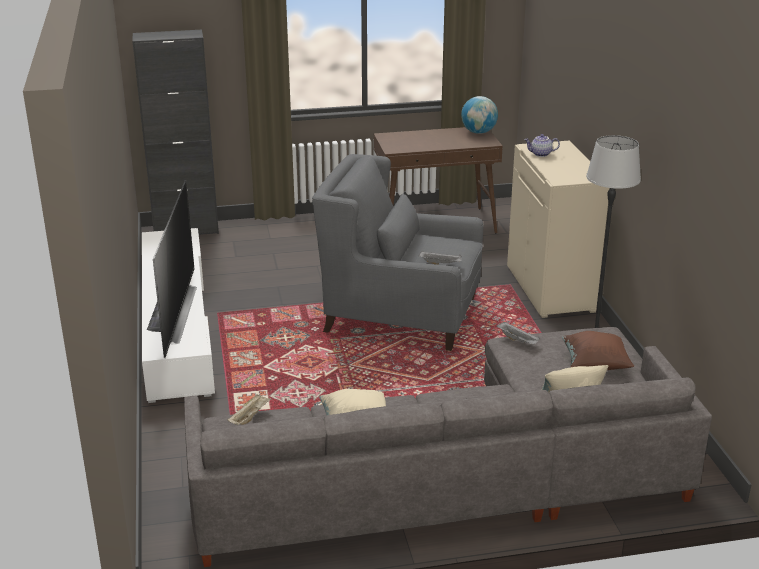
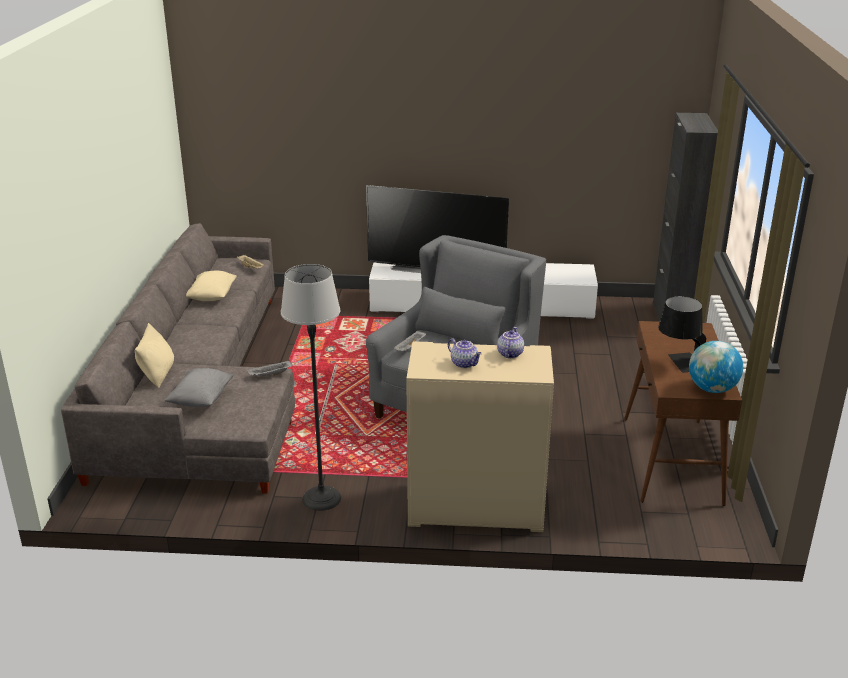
camera: 105 degrees right, 0 degrees up
brown pillow [562,331,634,370] -> grey pillow [164,368,233,407]
none -> teapot [448,338,482,368]
none -> black table lamp [658,296,706,373]

